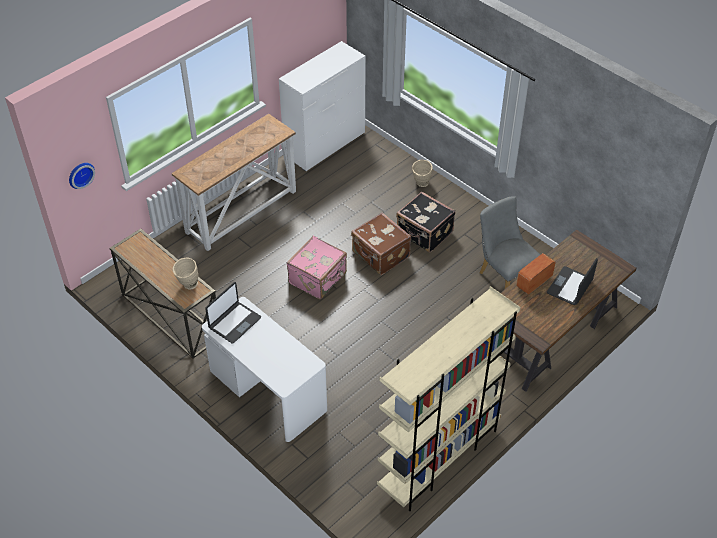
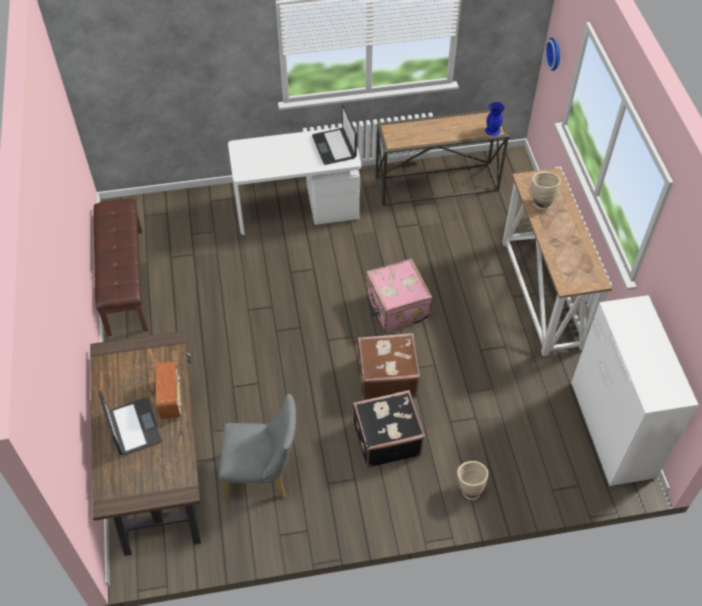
camera: 125 degrees right, 5 degrees up
beige vase [173,258,198,290] -> beige vase moved to [532,172,561,209]
beige bookcase [377,286,521,511] -> brown bench [93,199,148,336]
none -> blue vase [485,102,505,136]

